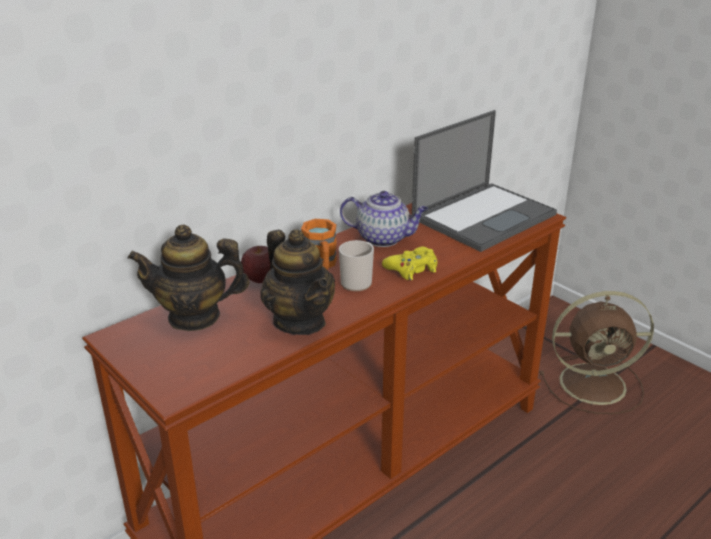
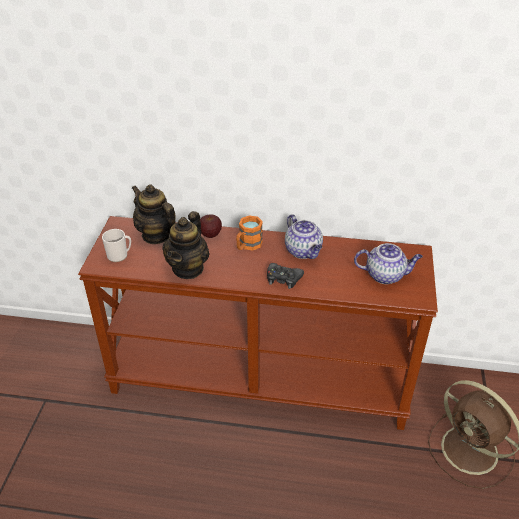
camera: 50 degrees right, 10 degrees up
mug [339,240,374,291] -> mug moved to [102,229,131,262]
yellow game controller [382,246,437,280] -> black game controller [267,263,304,289]
laptop [412,110,557,252] -> teapot [354,243,423,284]

